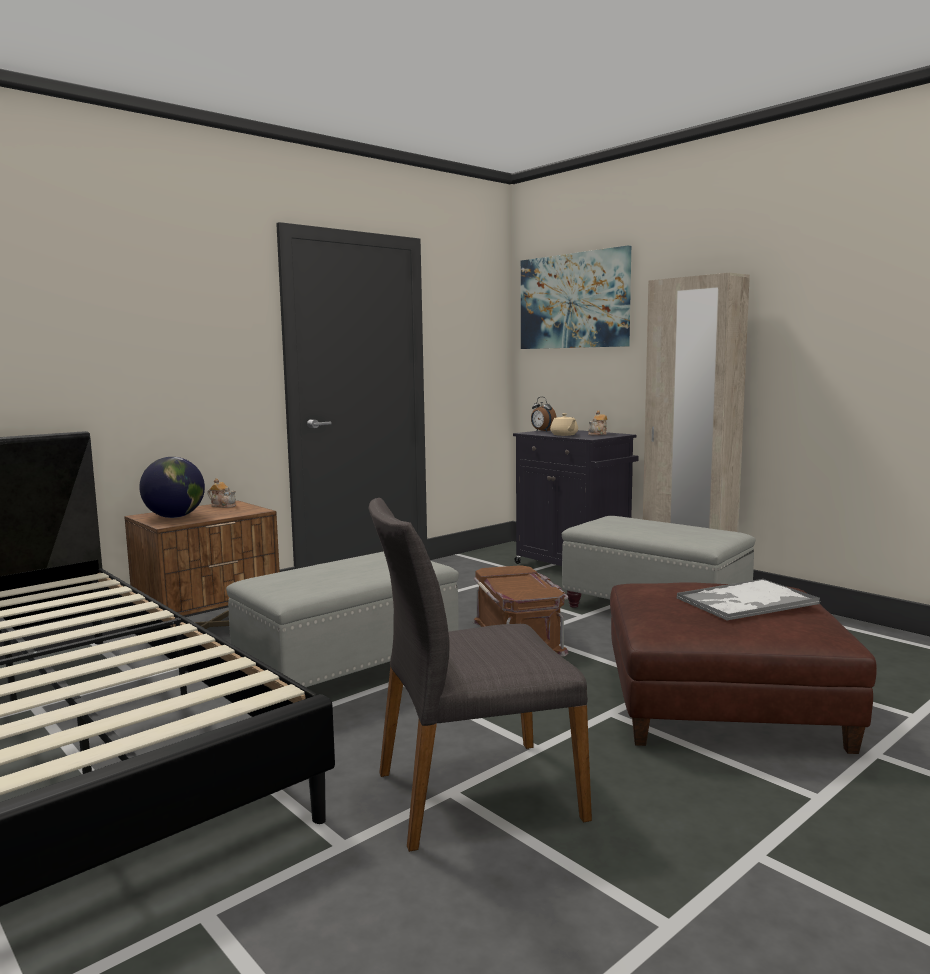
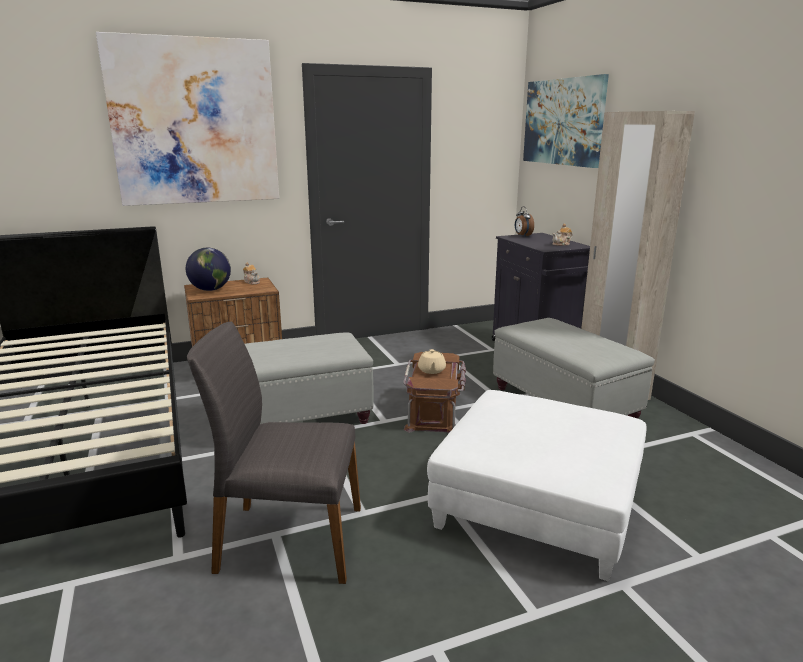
camera: 20 degrees right, 10 degrees up
beige teapot [550,413,578,436] -> beige teapot moved to [418,349,446,374]
brown ottoman [610,583,877,754] -> white ottoman [427,390,646,582]
tray [676,579,820,621] -> none
none -> picture [96,32,279,206]

